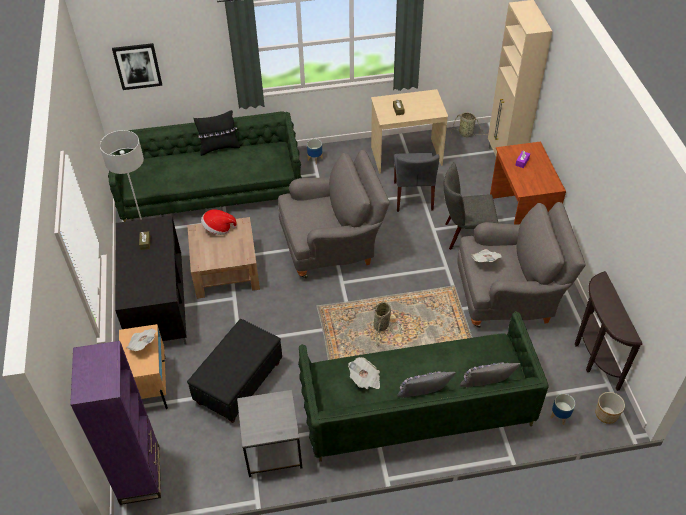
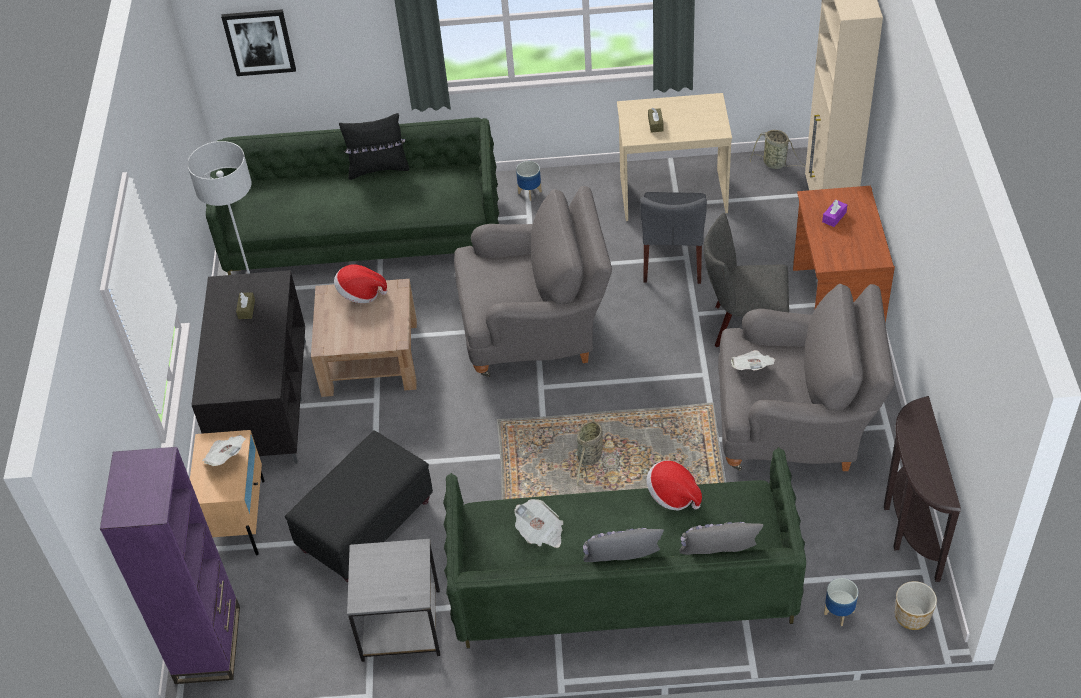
camera: 10 degrees right, 0 degrees up
none -> hat [647,460,702,511]

